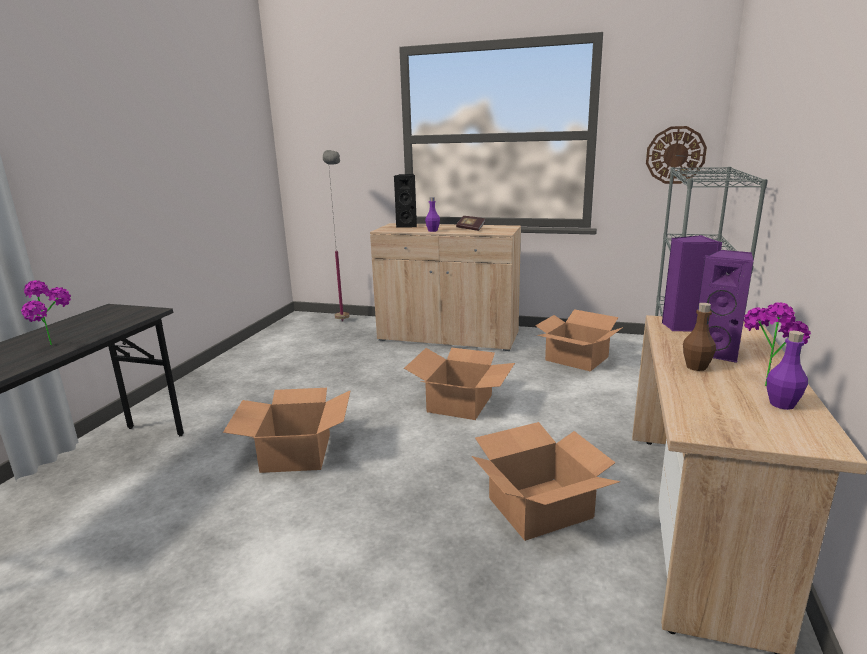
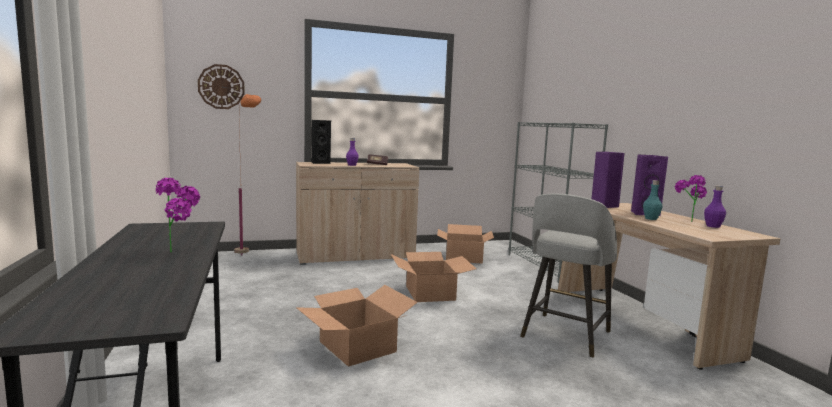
camera: 35 degrees left, 10 degrees down
grey floor lamp [323,150,350,321] -> orange floor lamp [234,94,261,256]
cardboard box [472,422,620,541] -> grey stool [520,193,617,358]
wall clock [646,126,707,184] -> wall clock moved to [198,64,245,109]
brown bottle [683,303,716,371] -> turquoise bottle [643,180,662,220]

